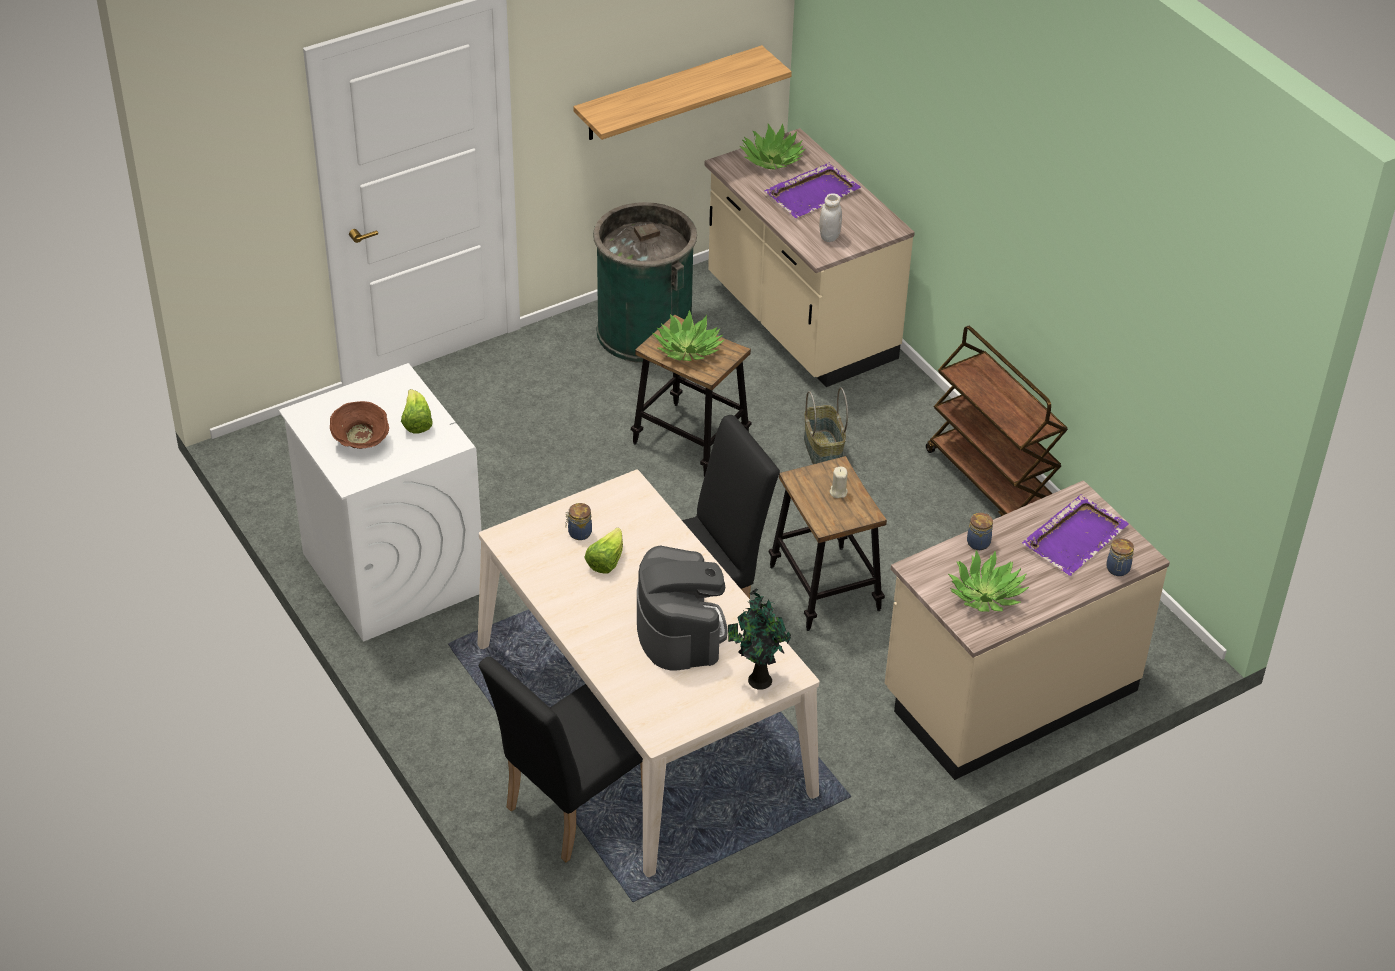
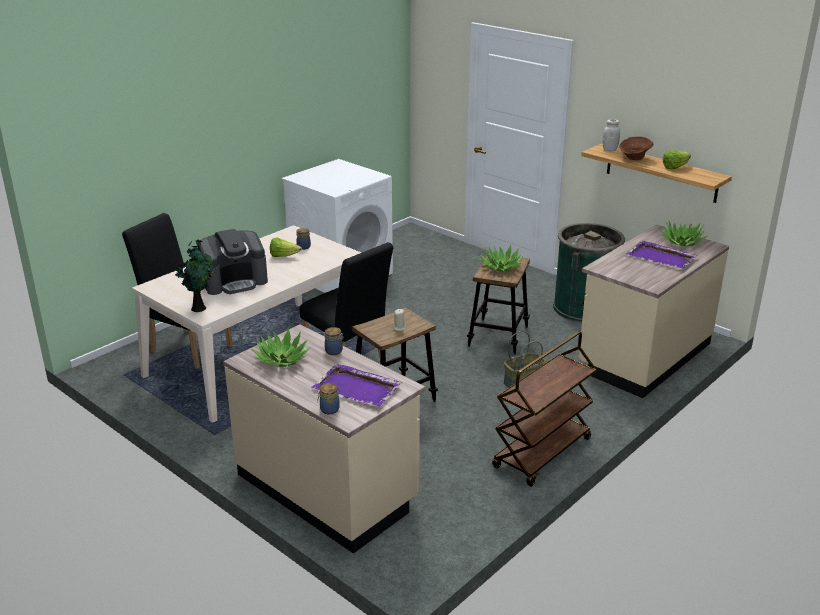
camera: 75 degrees right, 15 degrees down
brown bowl [330,401,389,449] -> brown bowl moved to [619,137,653,160]
lettuce [401,389,433,434] -> lettuce moved to [662,150,691,169]
white jar [819,193,842,242] -> white jar moved to [603,119,620,151]

